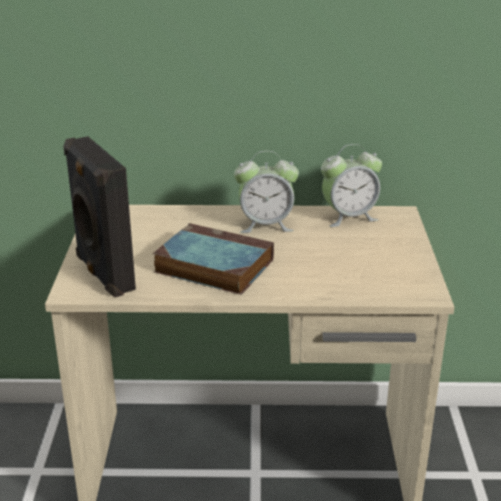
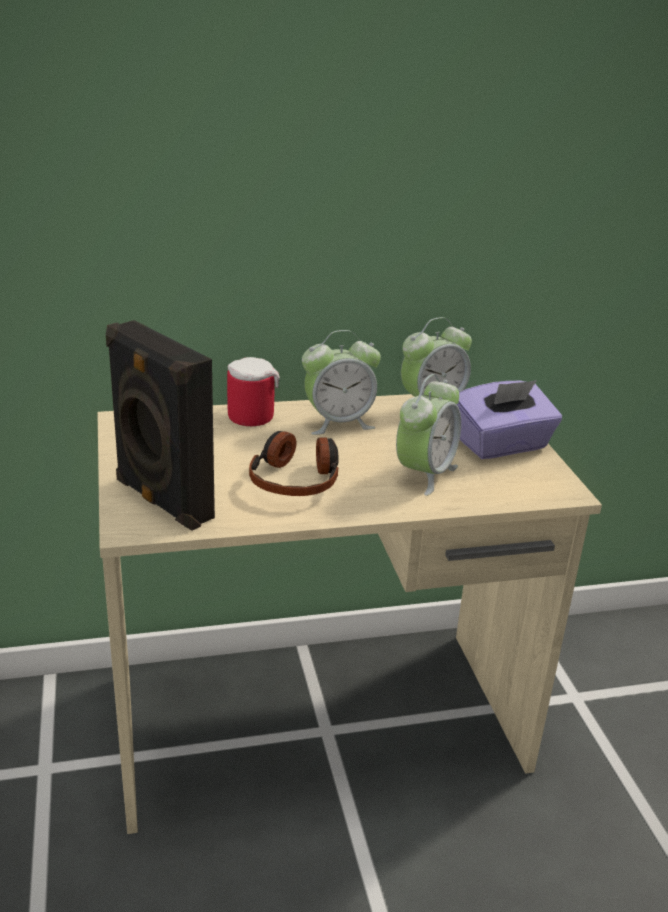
camera: 15 degrees left, 0 degrees up
book [153,223,274,295] -> headphones [249,431,339,496]
none -> mug [227,357,280,426]
none -> alarm clock [396,374,461,496]
none -> purple tissue box [457,380,562,459]

